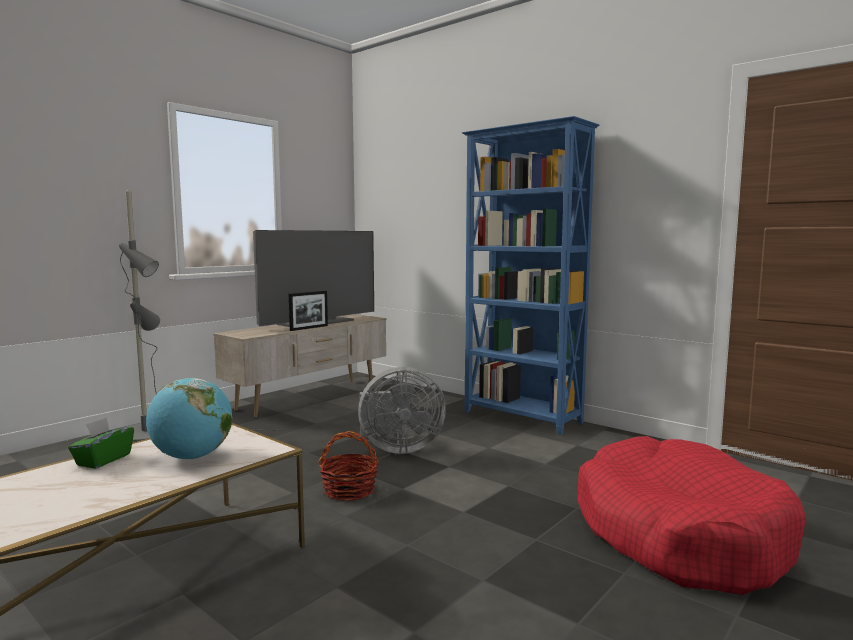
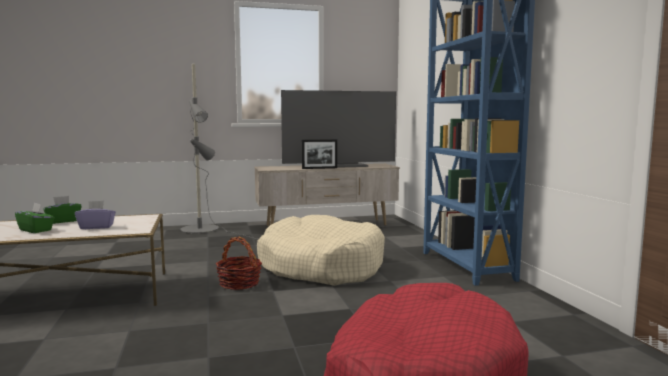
camera: 35 degrees right, 0 degrees up
globe [146,378,232,459] -> purple tissue box [75,200,116,229]
grey fan [358,367,446,454] -> beige dog bed [257,215,385,286]
none -> green tissue box [15,203,54,233]

